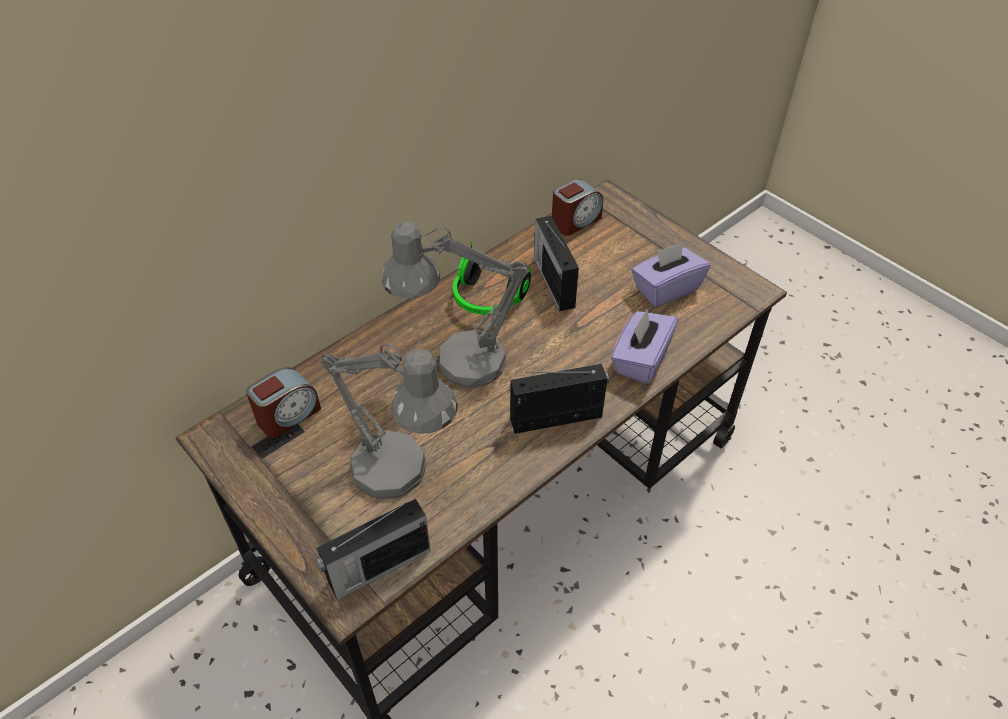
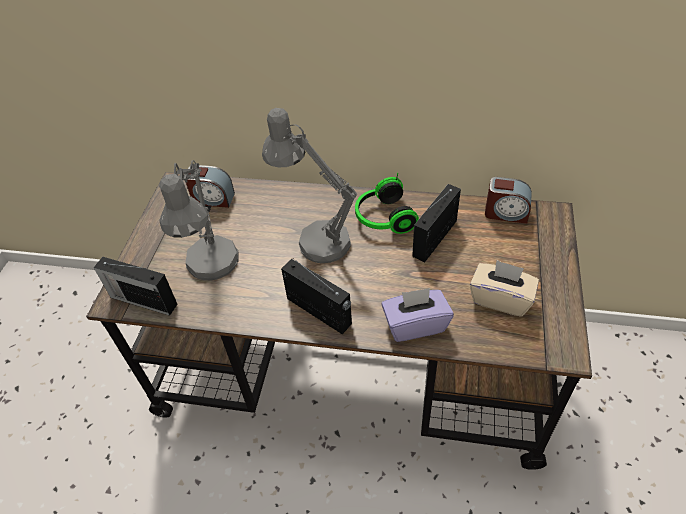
camera: 55 degrees right, 0 degrees up
purple tissue box [632,242,710,307] -> beige tissue box [470,260,539,317]

